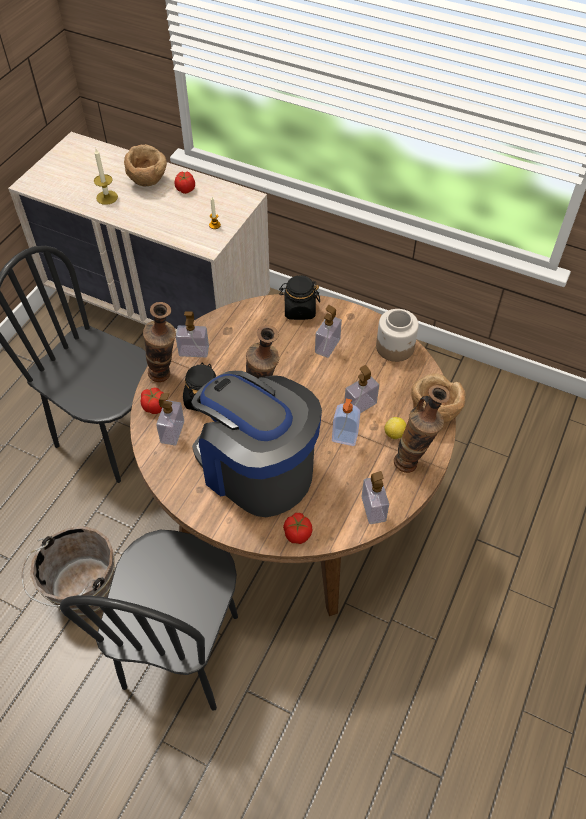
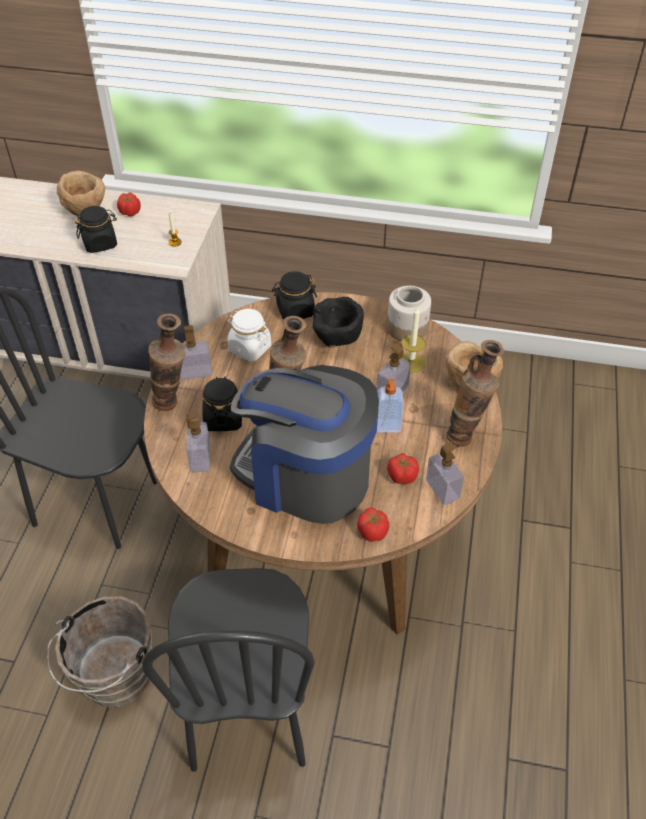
camera: 15 degrees left, 5 degrees down
candle [94,149,118,205] -> candle moved to [401,307,426,373]
tomato [141,388,165,414] -> tomato moved to [387,453,419,484]
soap dispenser [315,305,342,358] -> black bowl [313,297,364,347]
lemon [384,417,406,439] -> none
none -> black jar [75,206,117,253]
none -> white jar [227,309,271,362]

